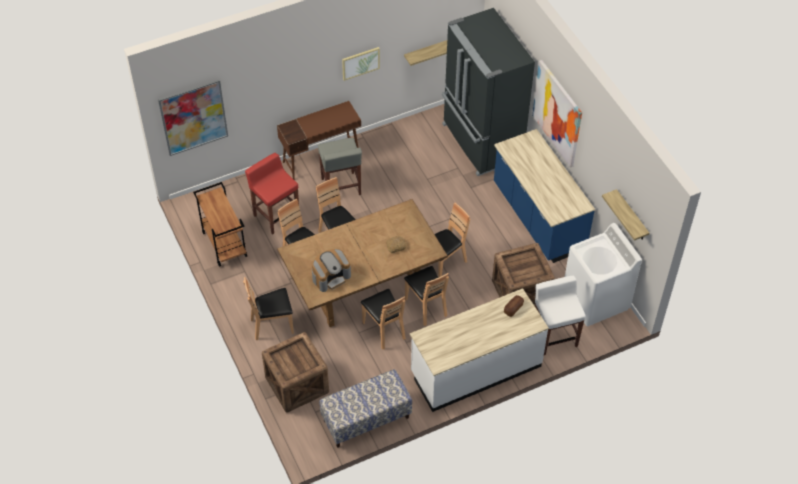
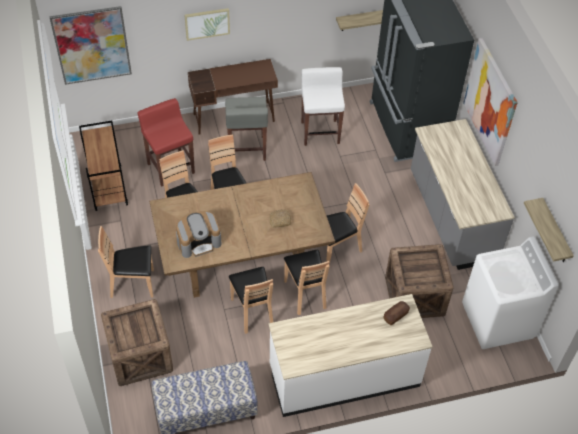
camera: 10 degrees right, 0 degrees up
picture [342,47,380,81] -> picture moved to [184,8,230,41]
blue counter [494,129,595,263] -> grey counter [411,119,515,270]
white stool [535,276,586,355] -> white stool moved to [301,67,345,146]

